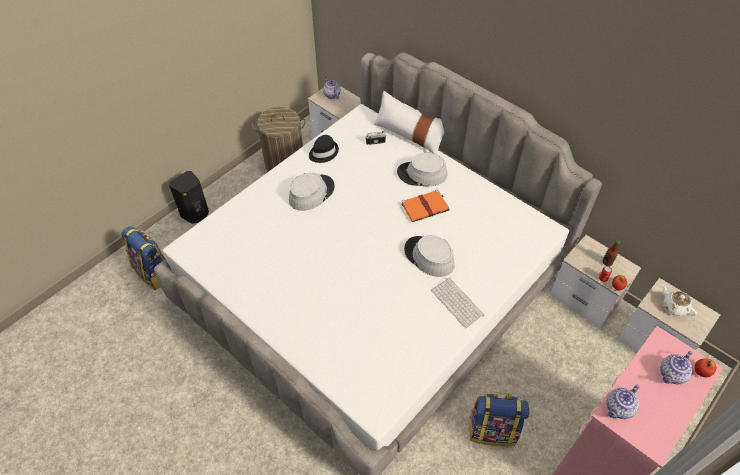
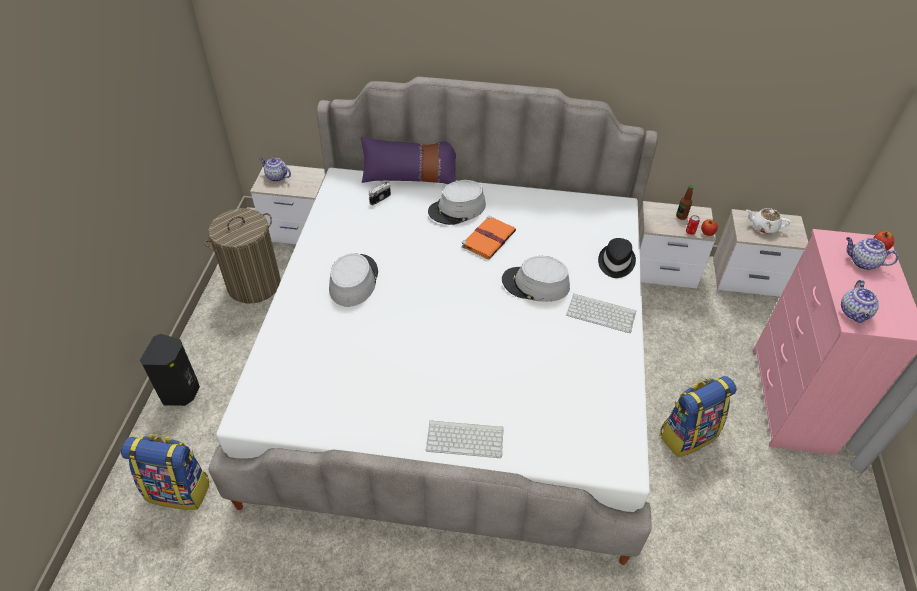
camera: 35 degrees left, 5 degrees down
black hat [309,135,339,163] -> black hat moved to [598,238,636,278]
white pillow [373,91,444,154] -> purple pillow [361,137,456,184]
teapot [660,351,693,384] -> teapot turned 105 degrees clockwise [846,237,899,270]
none -> keyboard [426,420,504,458]

